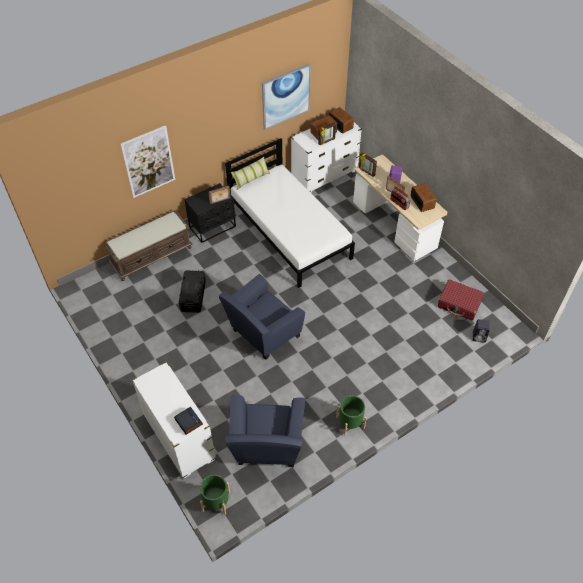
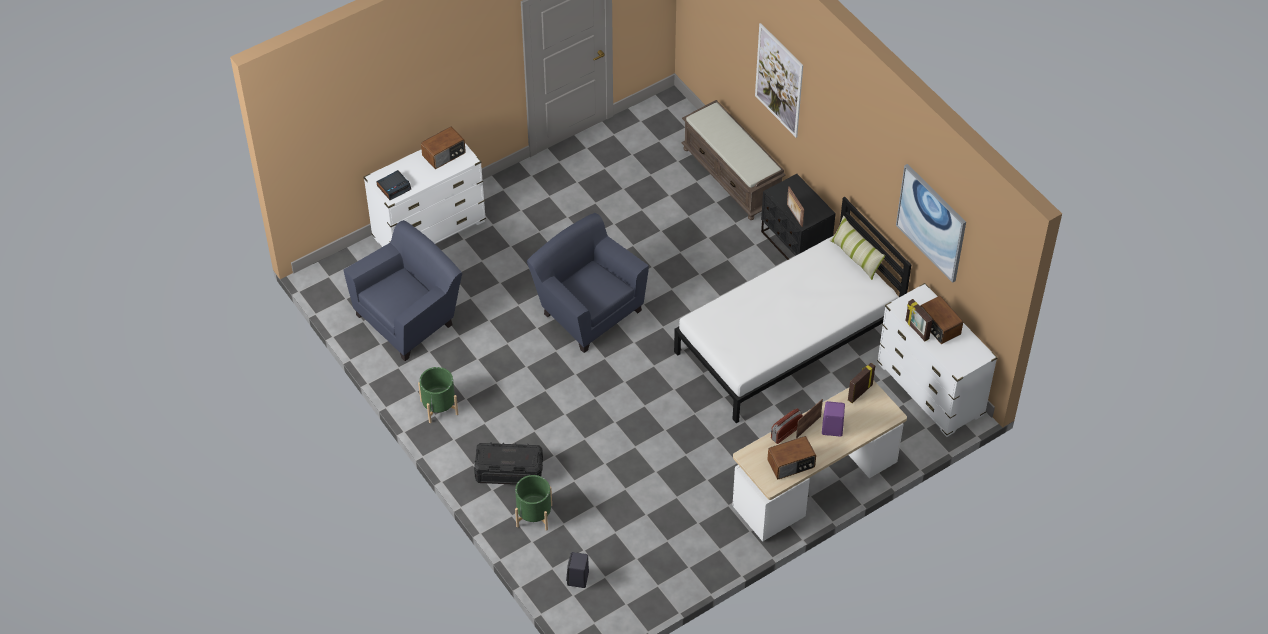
camera: 90 degrees right, 0 degrees up
black storage box [179,270,206,313] -> black storage box moved to [474,442,543,485]
green planter [200,475,230,515] -> green planter moved to [515,475,552,531]
blue armchair [225,395,306,467] -> blue armchair turned 135 degrees clockwise [344,220,462,361]
radio [329,107,354,134] -> radio moved to [421,126,466,169]
red suitcase [437,279,484,320] -> none

